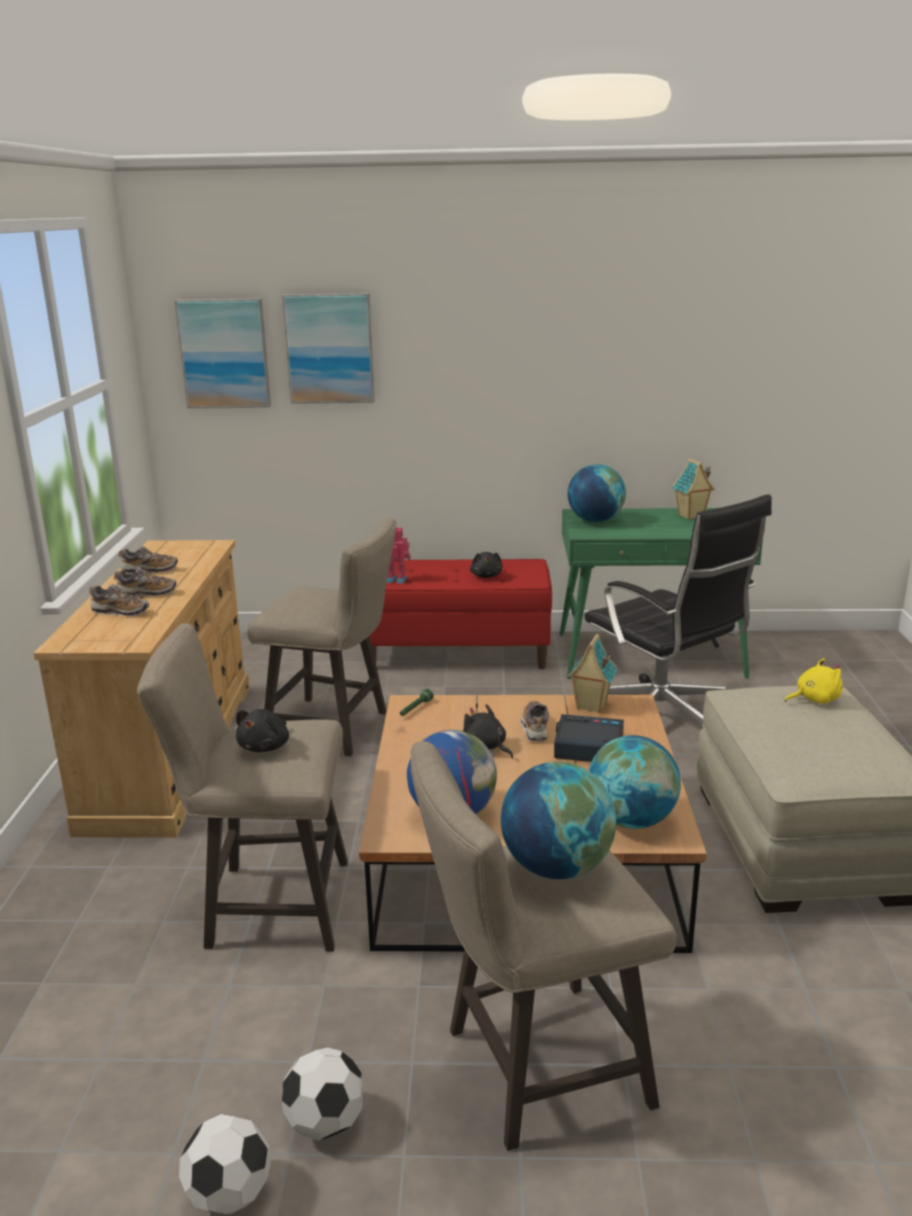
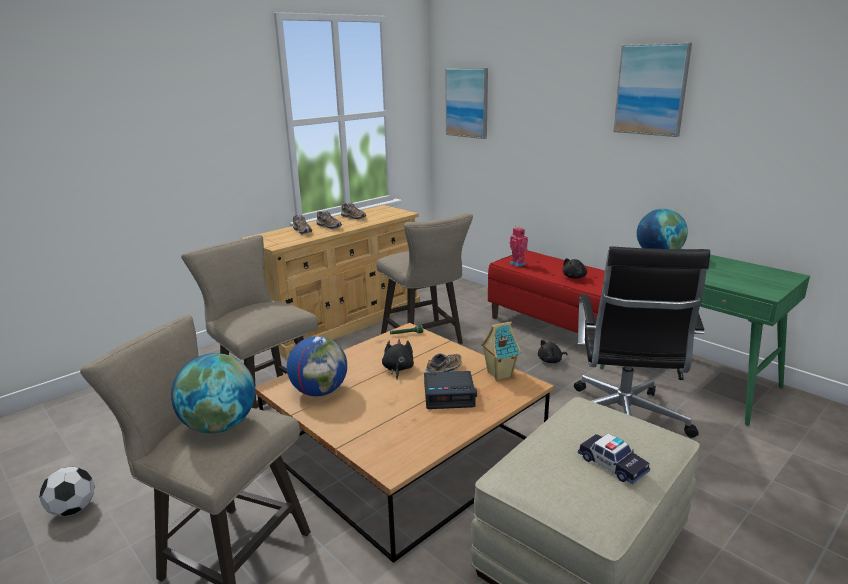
camera: 45 degrees right, 0 degrees up
black plush toy [236,709,289,752] -> black plush toy moved to [538,340,567,363]
picture [282,293,375,404] -> picture moved to [613,43,692,137]
football [282,1047,363,1141] -> none
alarm clock [554,714,624,762] -> alarm clock turned 120 degrees clockwise [424,371,477,409]
globe [588,735,681,829] -> none
toy house [672,458,715,520] -> none
yellow plush toy [785,658,843,704] -> none
none -> toy car [578,433,650,484]

